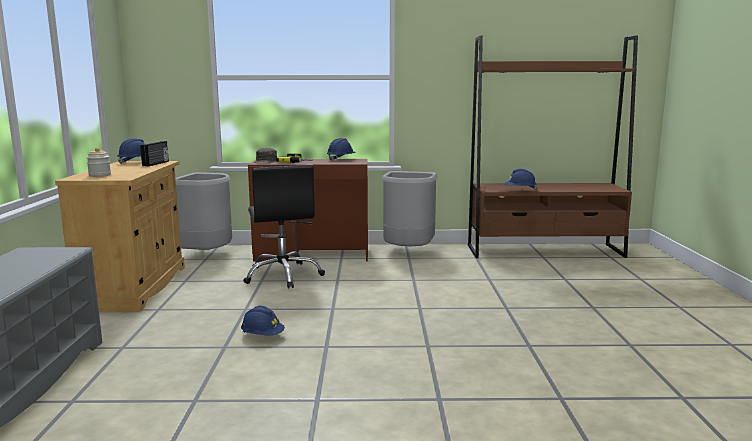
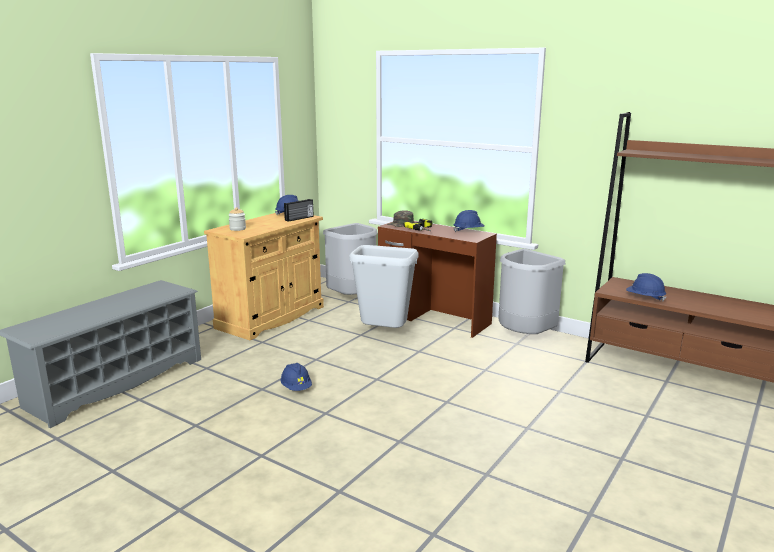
camera: 35 degrees right, 5 degrees up
black office chair [243,165,325,288] -> grey trash can [349,245,418,328]

